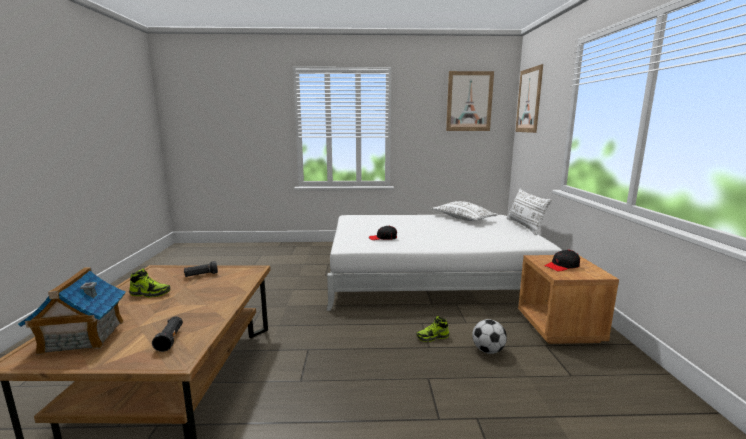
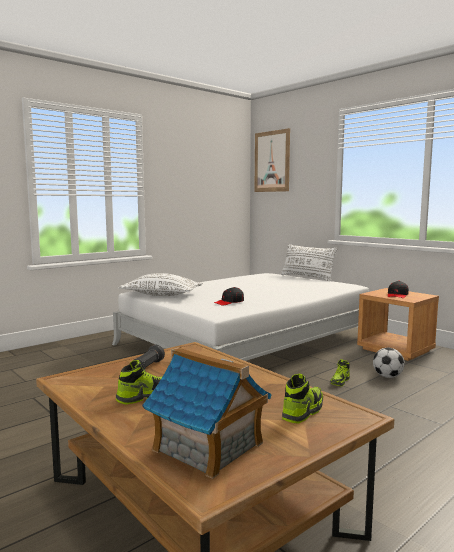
camera: 40 degrees left, 5 degrees down
black flashlight [152,316,183,352] -> shoe [282,374,323,423]
white pillow [432,201,498,221] -> white pillow moved to [118,273,203,296]
picture [446,71,494,131] -> none

